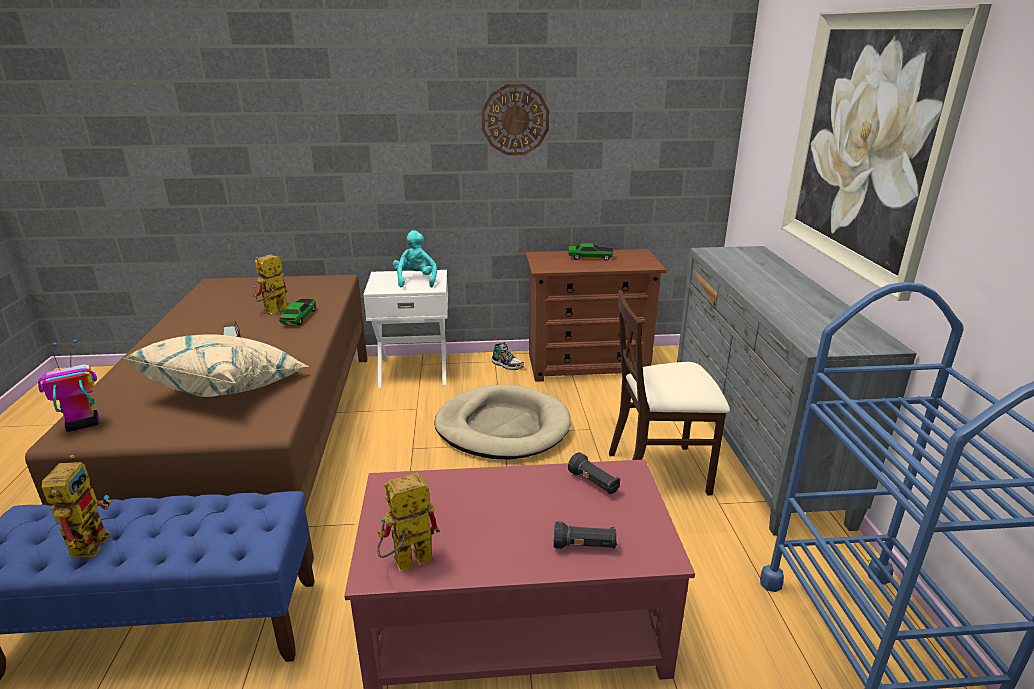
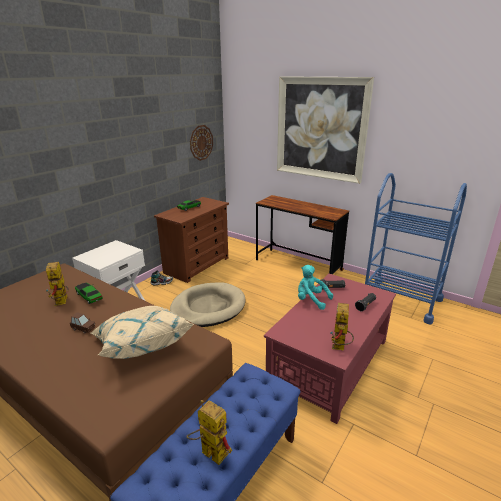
camera: 50 degrees left, 0 degrees up
toy robot [38,340,99,432] -> none
turquoise plush toy [393,230,437,287] -> turquoise plush toy moved to [298,265,333,310]
wall clock [482,84,549,155] -> wall clock moved to [190,125,213,161]
beige chair [609,290,730,496] -> none
grey dresser [677,246,917,536] -> brown desk [256,195,349,274]

